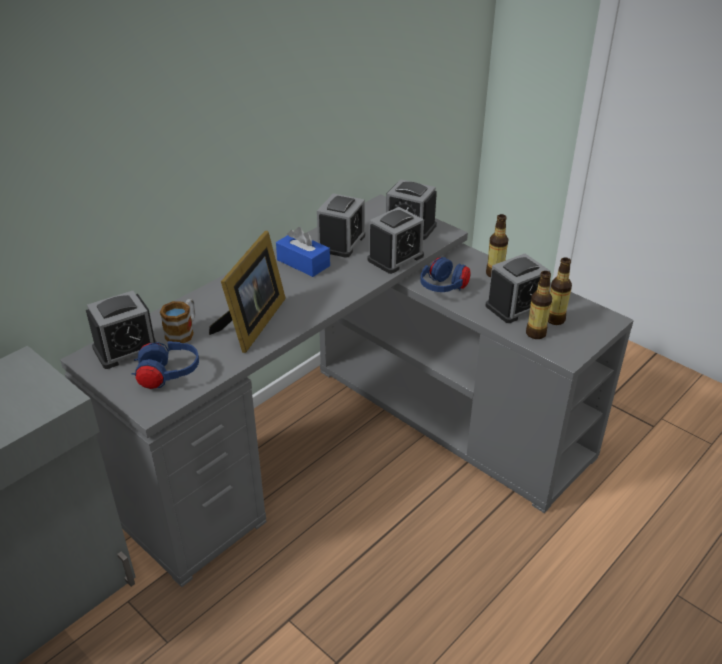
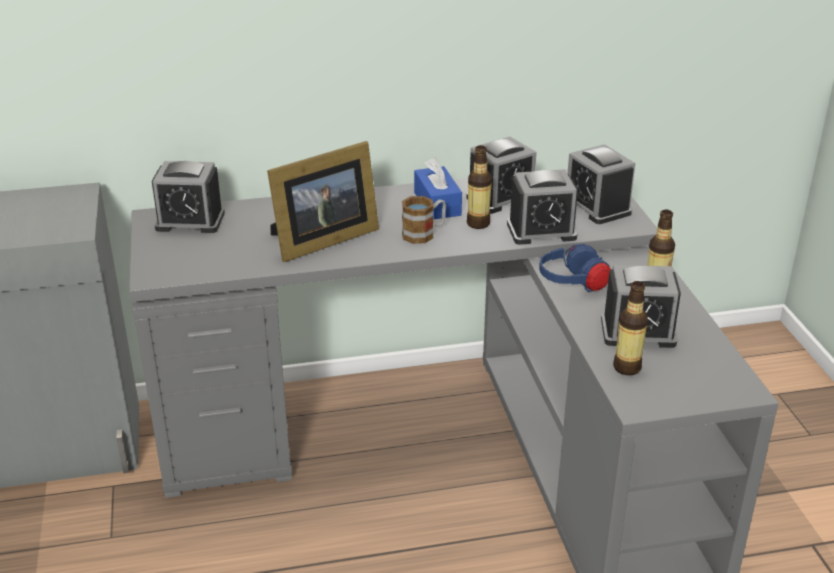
camera: 35 degrees right, 5 degrees down
blue headphones [132,341,199,389] -> none
mug [160,299,195,343] -> mug moved to [402,196,446,244]
bottle [548,257,572,325] -> bottle moved to [467,145,492,229]

